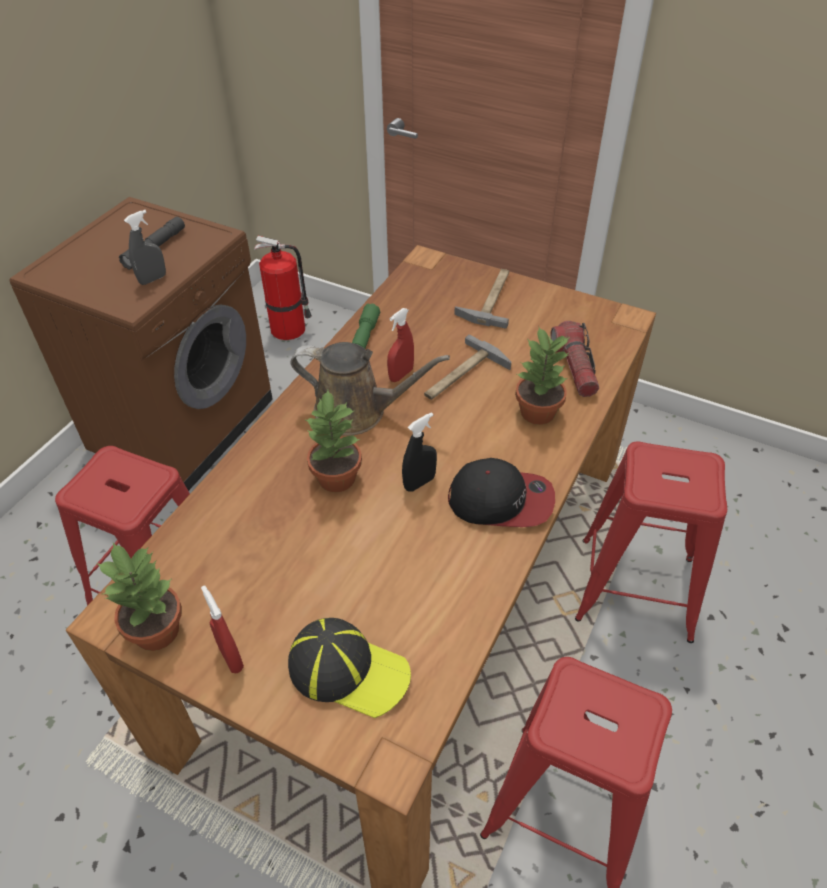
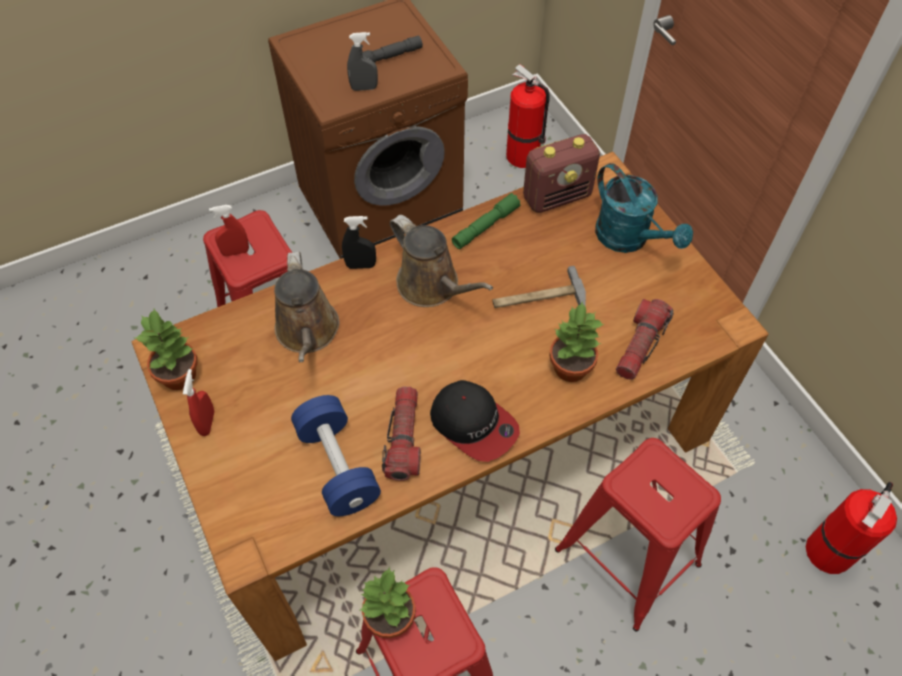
camera: 35 degrees right, 10 degrees up
cap [288,618,411,718] -> none
potted plant [304,390,362,492] -> potted plant moved to [360,566,416,638]
red spray bottle [387,308,414,382] -> red spray bottle moved to [209,205,249,256]
black spray bottle [402,412,437,492] -> black spray bottle moved to [342,216,376,269]
hammer [454,269,509,329] -> turquoise watering can [595,163,693,253]
none -> brown watering can [274,251,339,362]
none -> blue dumbbell [291,395,381,516]
none -> flashlight [382,386,421,481]
none -> radio [523,134,600,213]
none -> fire extinguisher [806,482,897,574]

